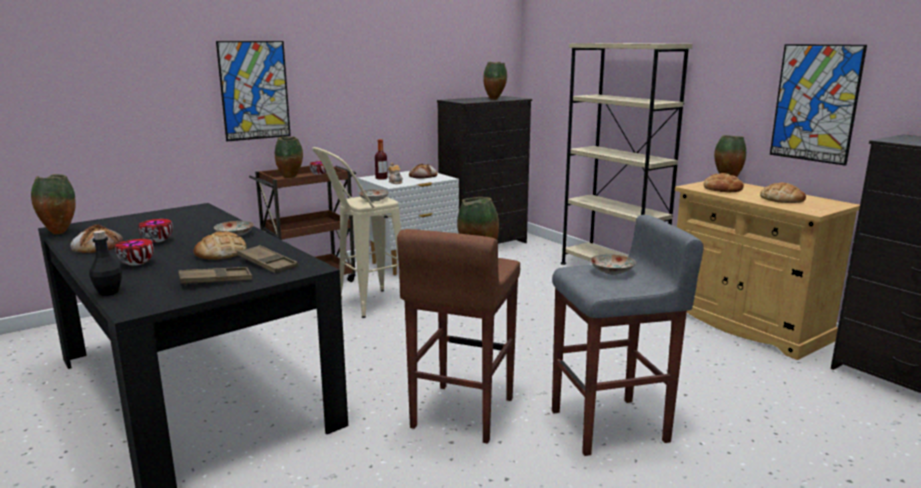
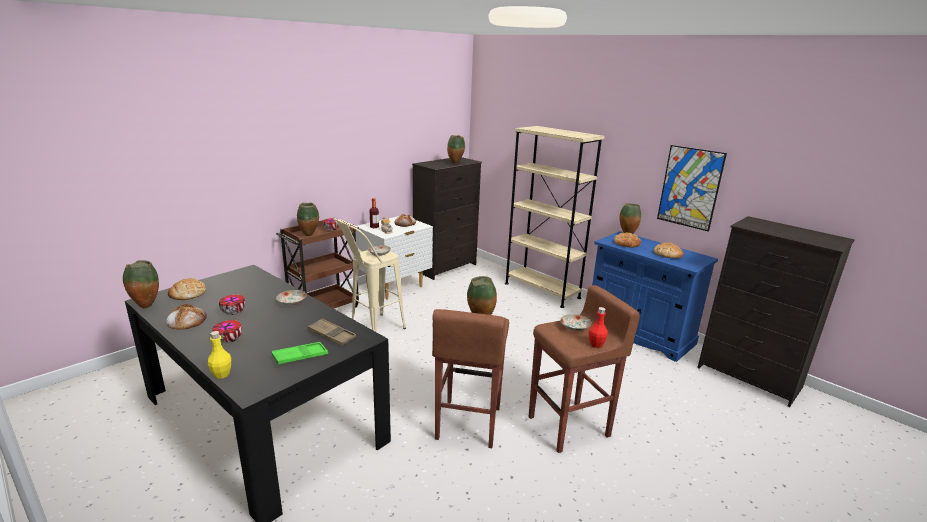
camera: 10 degrees left, 5 degrees up
black bottle [89,230,122,296] -> yellow bottle [208,331,231,379]
brown tray [178,267,252,286] -> green tray [272,342,328,365]
bread [193,231,247,260] -> bread moved to [168,278,206,300]
picture [216,41,291,141] -> none
grey stool [552,215,704,456] -> brown stool [528,285,640,453]
beige cabinet [675,181,860,360] -> blue cabinet [592,231,718,362]
none -> red bottle [589,307,608,348]

